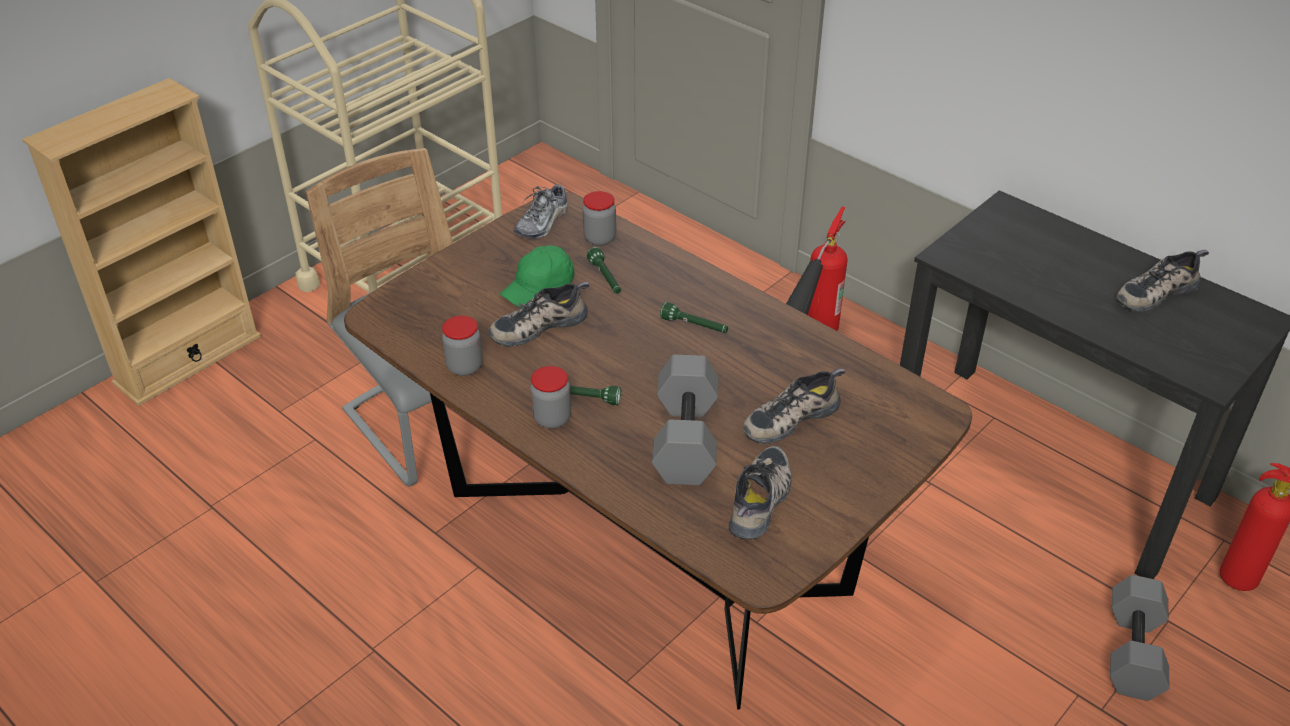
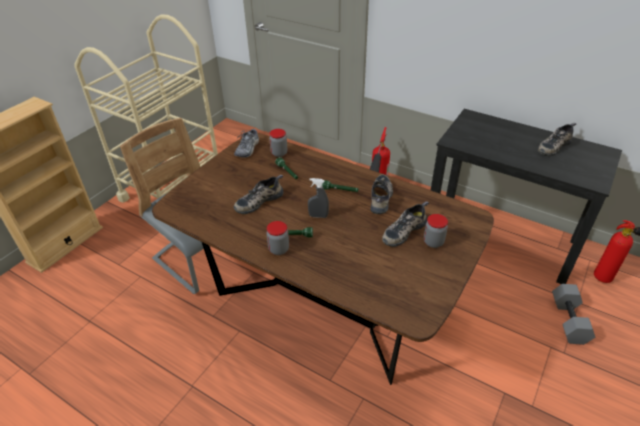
camera: 10 degrees left, 0 degrees up
jar [442,316,483,376] -> jar moved to [424,214,448,248]
green cap [500,245,574,308] -> none
grey dumbbell [652,355,718,485] -> none
shoe [729,446,792,539] -> shoe moved to [371,174,393,214]
none -> grey spray bottle [308,178,329,218]

